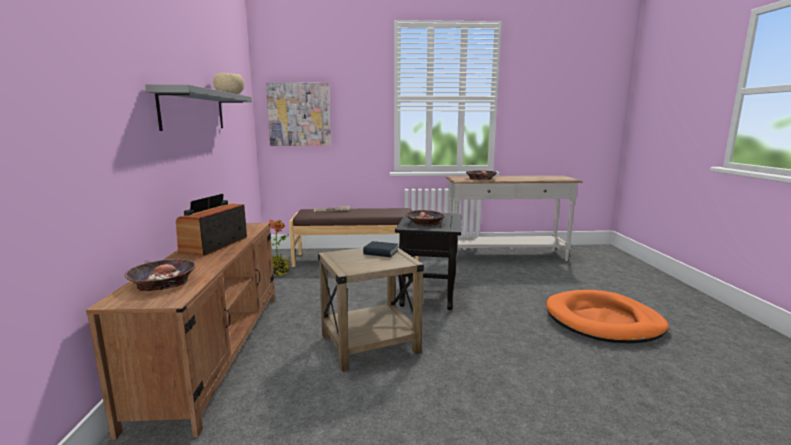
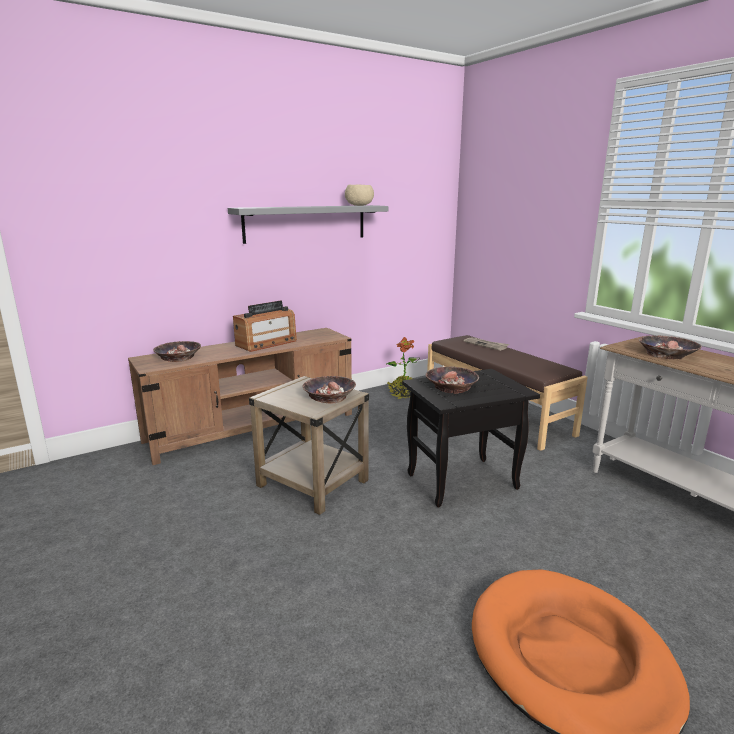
camera: 60 degrees right, 5 degrees up
radio [176,194,247,256] -> radio turned 150 degrees clockwise [233,300,297,352]
picture [266,82,331,146] -> none
book [363,241,399,257] -> bowl [302,376,356,404]

